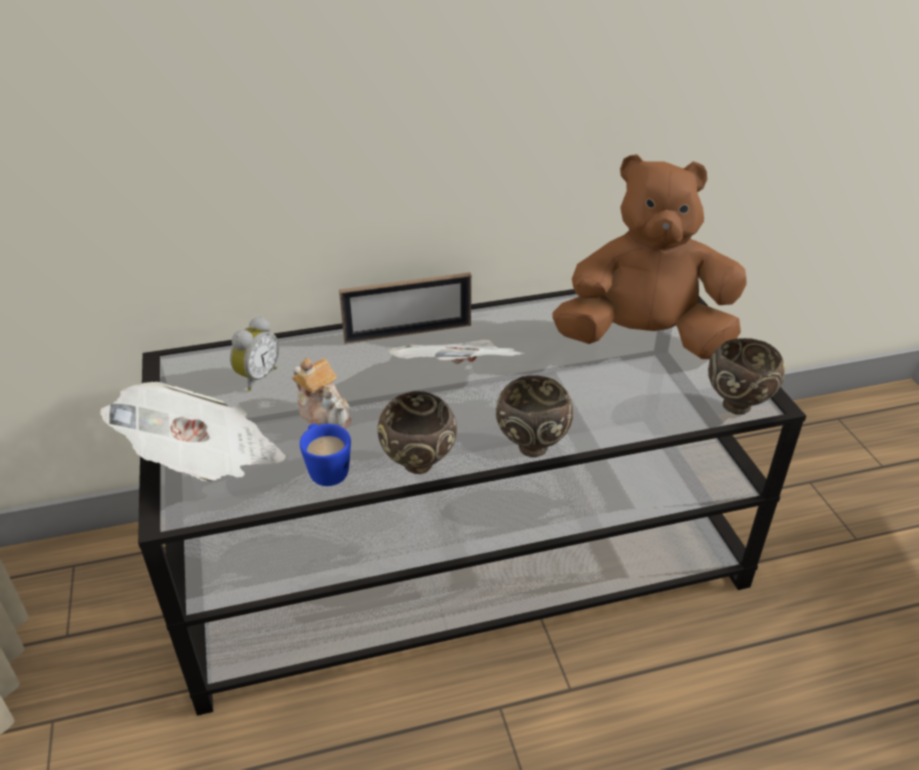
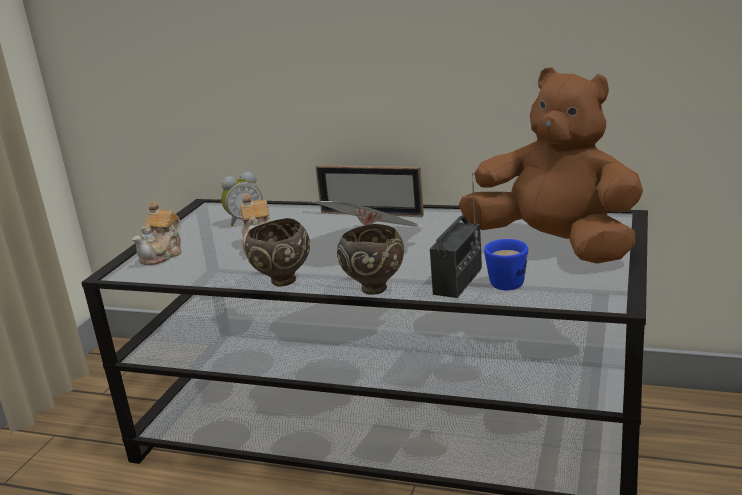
camera: 35 degrees right, 15 degrees down
newspaper [100,382,286,482] -> teapot [132,202,182,265]
blue mug [300,424,351,486] -> blue mug moved to [484,239,528,290]
brown bowl [708,338,785,415] -> none
none -> radio [430,173,482,298]

